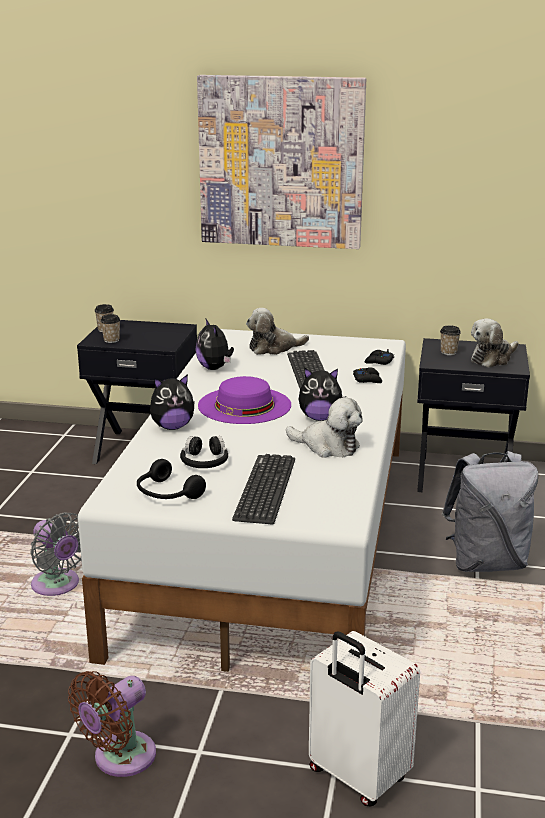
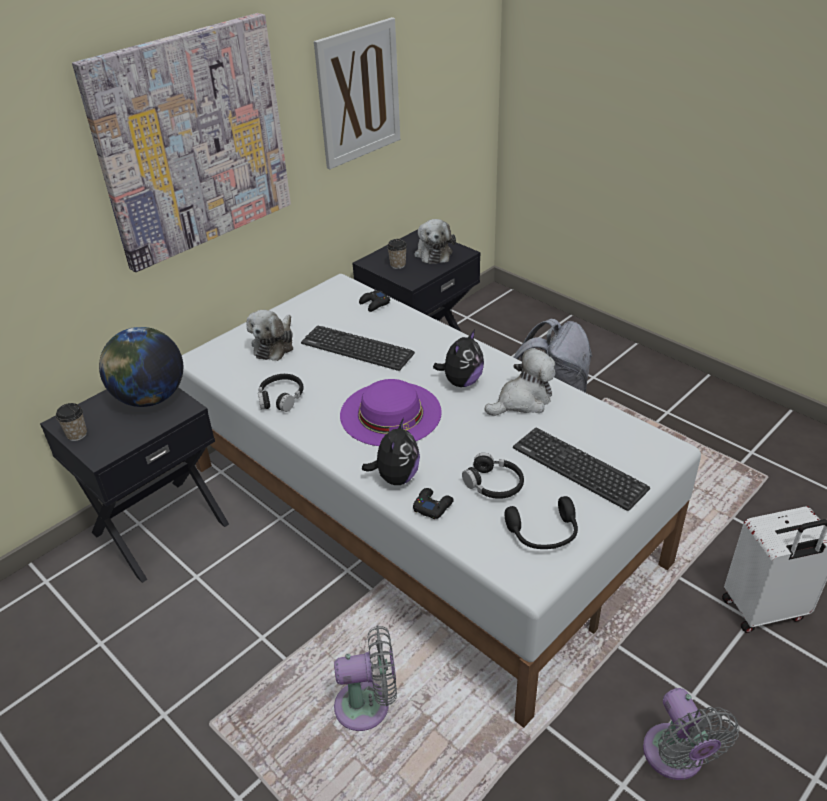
camera: 55 degrees left, 15 degrees up
brown fan [68,671,156,777] -> grey fan [643,688,739,780]
cup [100,314,120,343] -> none
plush toy [195,319,234,370] -> black headphones [258,374,304,412]
black game controller [353,367,382,383] -> black game controller moved to [413,488,454,519]
none -> globe [99,327,183,407]
none -> picture [314,17,400,169]

